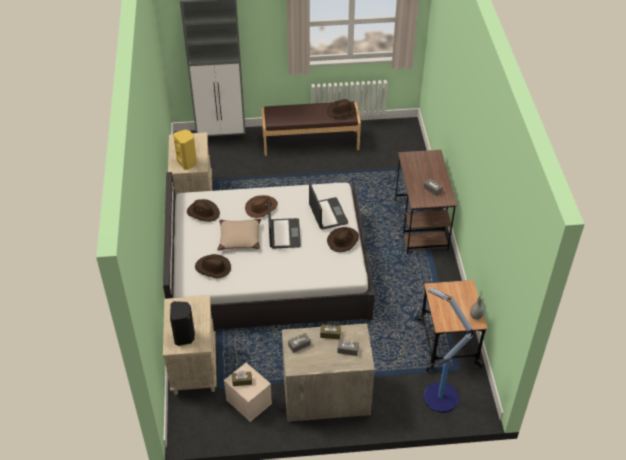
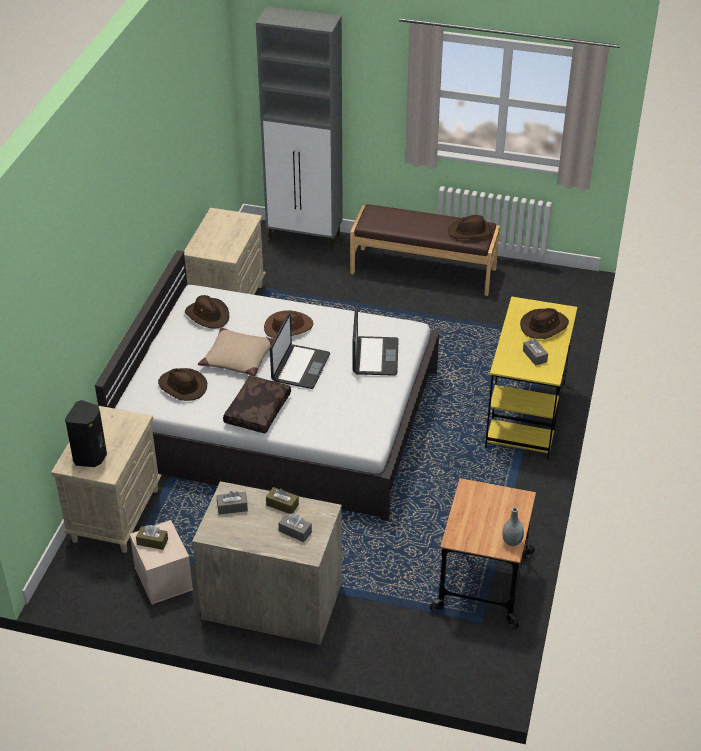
camera: 20 degrees right, 5 degrees down
yellow speaker [173,130,197,170] -> none
brown hat [327,227,359,252] -> brown hat moved to [520,308,569,339]
brown desk [395,150,457,254] -> yellow desk [485,296,577,460]
floor lamp [424,287,473,413] -> none
none -> brown pillow [223,376,291,434]

